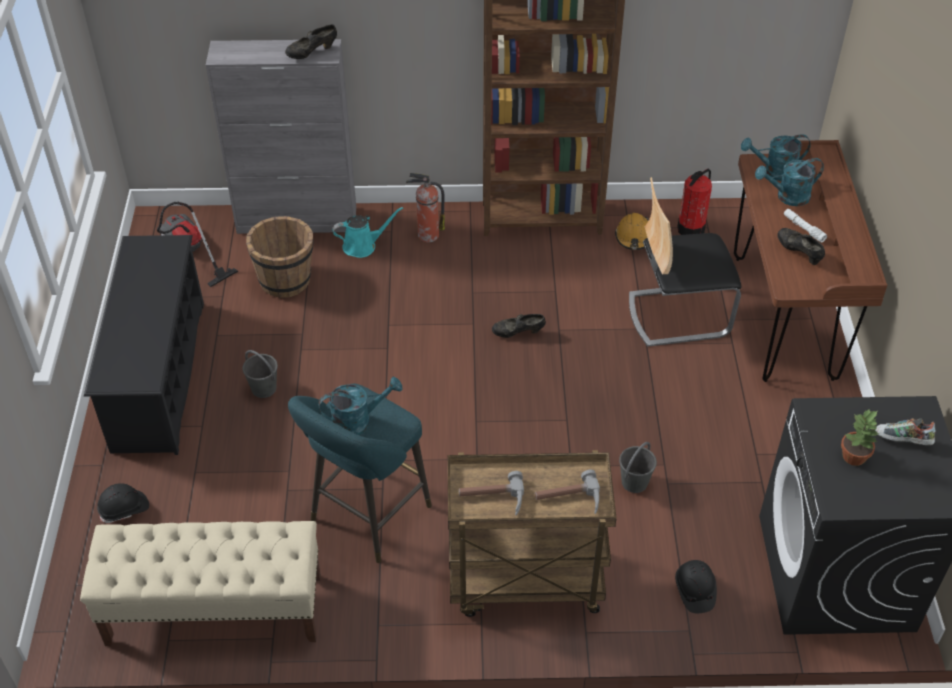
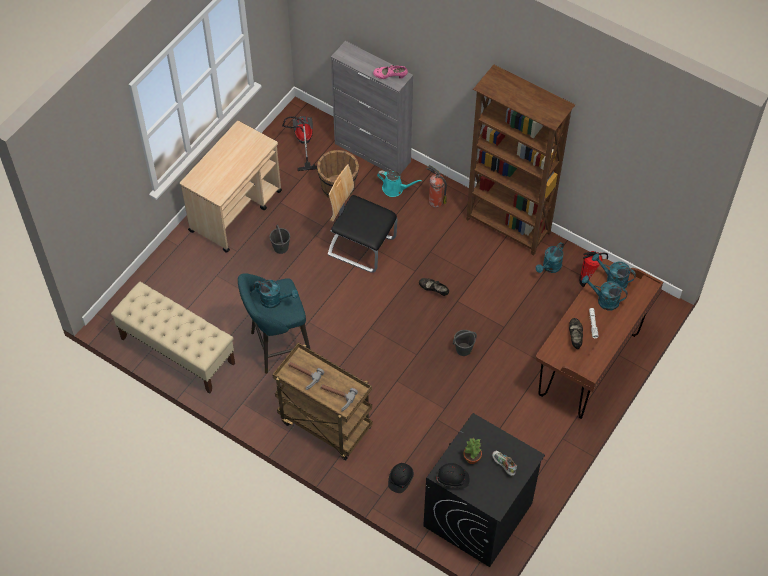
camera: 35 degrees right, 10 degrees up
black shoe rack [84,235,204,455] -> beige cart [180,121,282,253]
black hard hat [97,483,149,523] -> black hard hat moved to [436,463,469,488]
black shoe [285,24,337,59] -> pink shoe [373,65,408,79]
orange hard hat [615,213,649,250] -> turquoise watering can [536,242,564,273]
grey bucket [619,442,657,493] -> grey bucket moved to [453,330,477,356]
chair [629,177,741,347] -> chair moved to [328,164,398,273]

